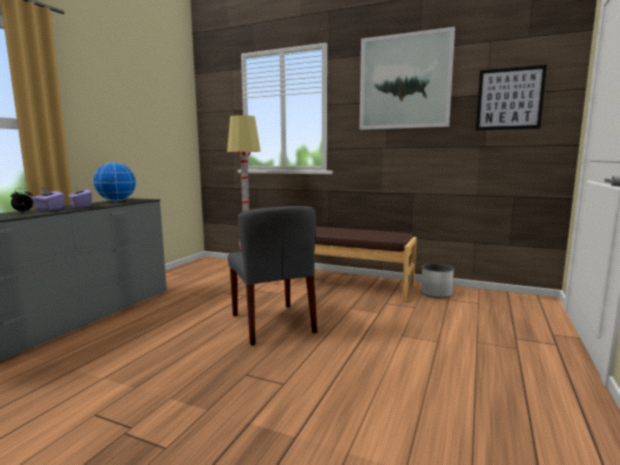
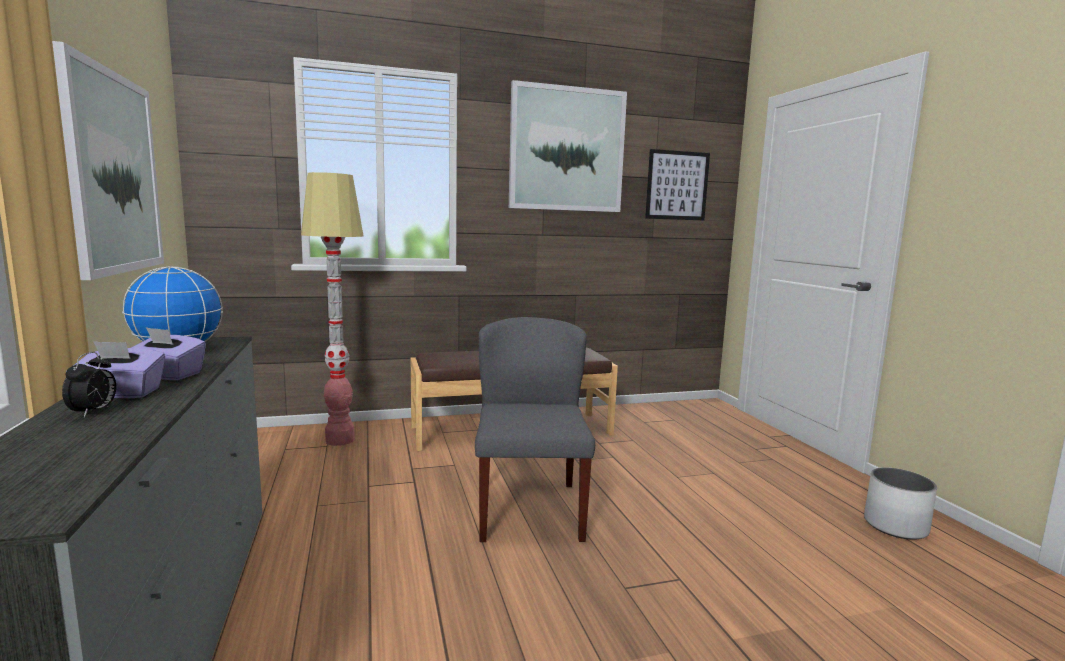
camera: 40 degrees left, 0 degrees up
grey chair [228,206,317,346] -> grey chair turned 120 degrees counterclockwise [475,317,595,542]
white planter [421,264,454,298] -> white planter moved to [864,467,937,540]
none -> picture [52,41,164,280]

